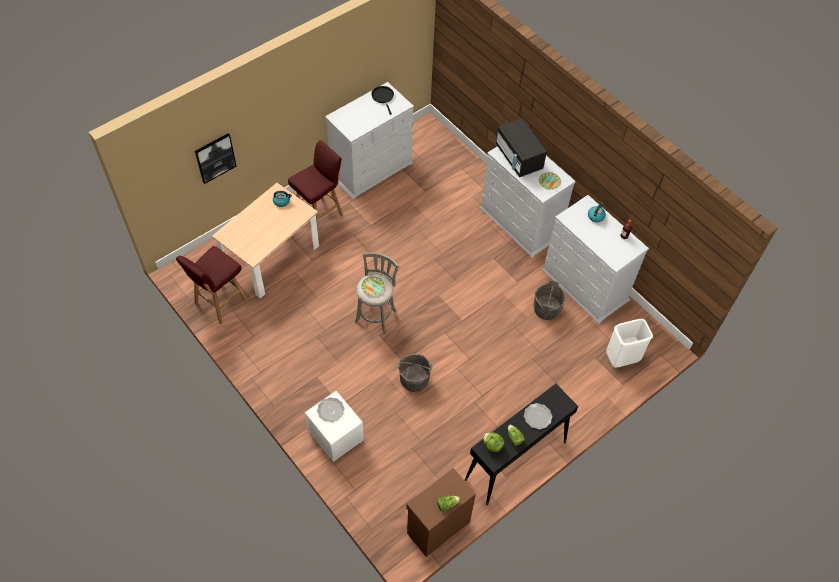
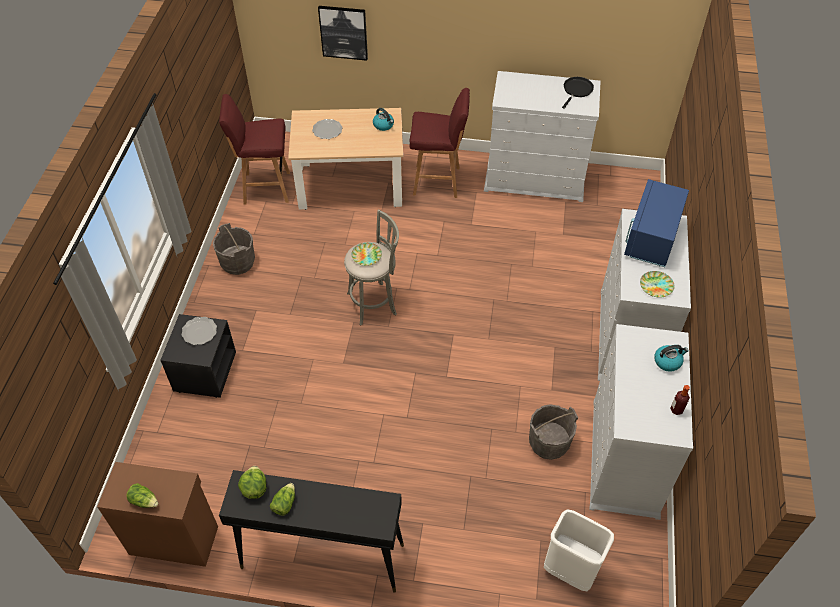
camera: 50 degrees right, 5 degrees down
white nightstand [305,391,364,462] -> black nightstand [160,314,236,398]
grey bucket [398,354,433,392] -> grey bucket moved to [213,223,255,275]
black microwave [496,118,547,177] -> blue microwave [624,179,689,267]
plate [524,403,552,429] -> plate moved to [312,119,343,139]

